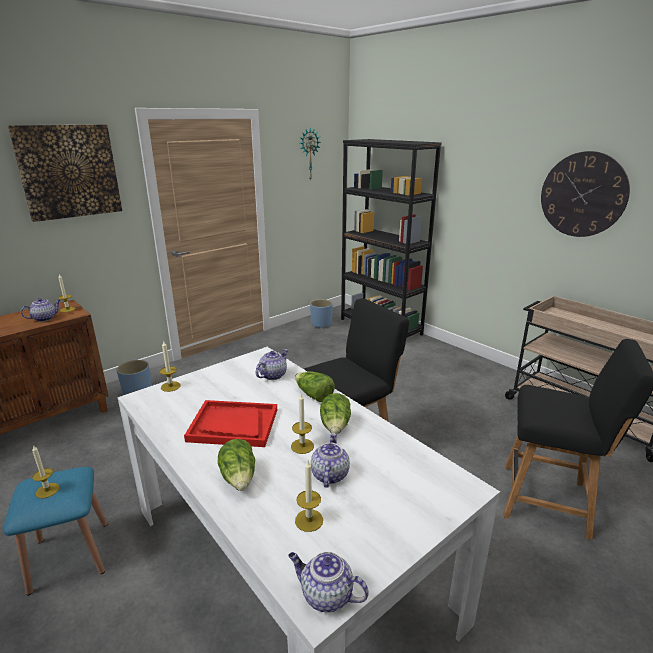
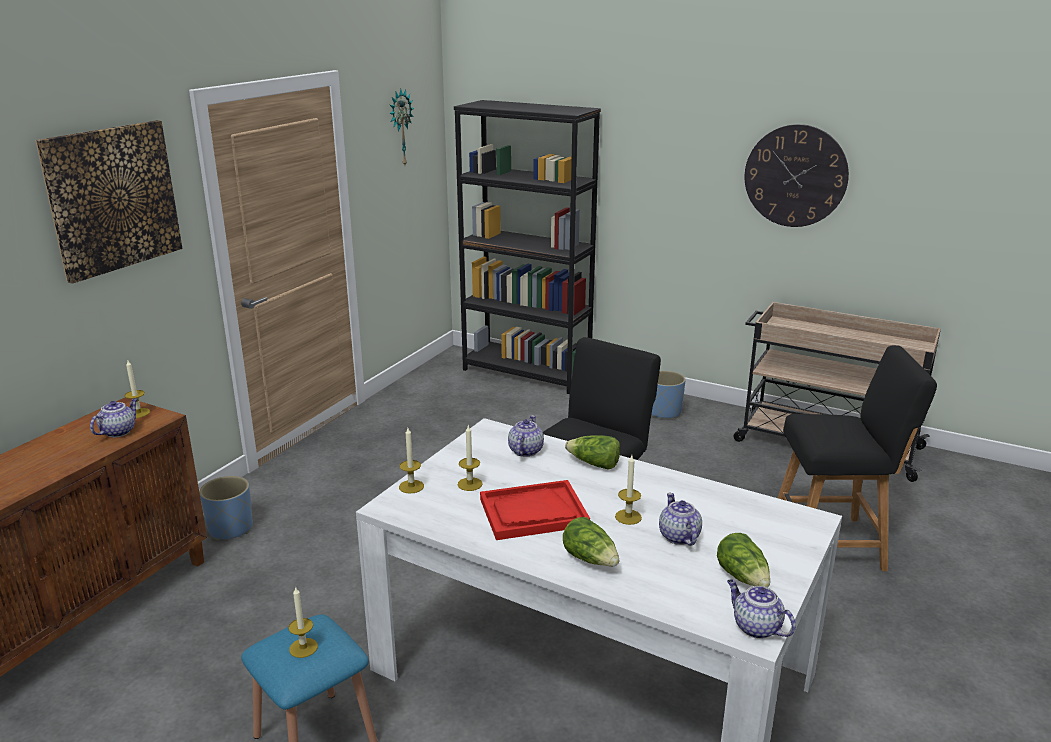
camera: 20 degrees left, 0 degrees up
teapot [288,552,369,612] -> teapot turned 45 degrees clockwise [727,579,796,639]
candle [295,461,323,532] -> candle moved to [458,426,483,491]
blue planter [310,299,333,328] -> blue planter moved to [651,371,686,418]
lettuce [320,393,351,434] -> lettuce moved to [717,533,770,587]

